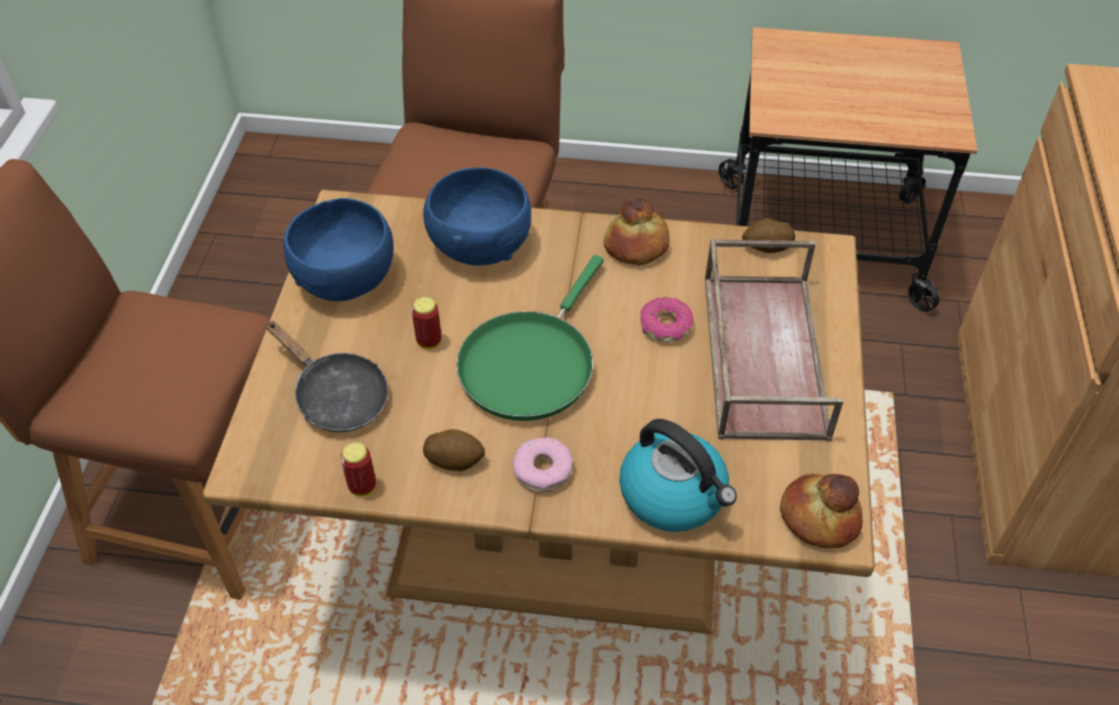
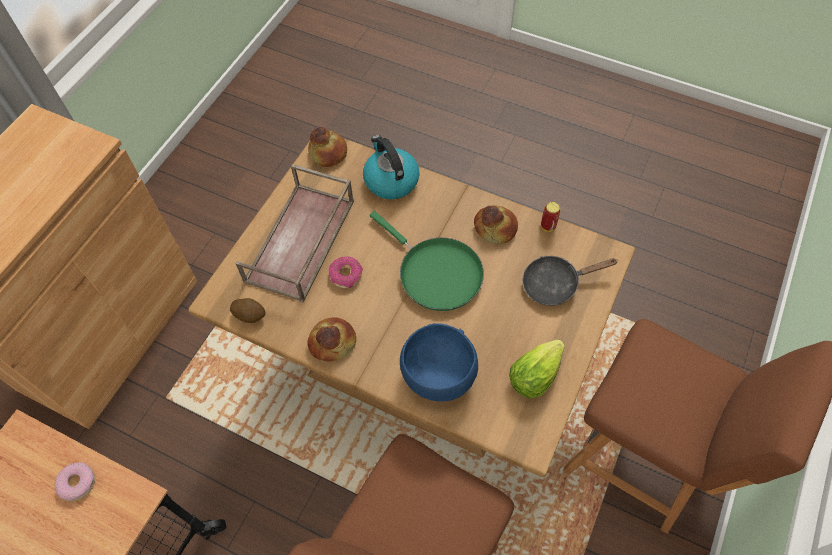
camera: 160 degrees left, 10 degrees up
black frying pan [266,321,388,432] -> black frying pan turned 75 degrees counterclockwise [522,256,617,306]
blue bowl [283,198,394,301] -> lettuce [509,339,565,399]
can [412,297,441,349] -> none
potato [423,429,485,471] -> bread [474,205,518,244]
green frying pan [456,255,604,421] -> green frying pan turned 90 degrees clockwise [370,211,484,311]
donut [512,437,573,493] -> donut moved to [54,462,95,501]

